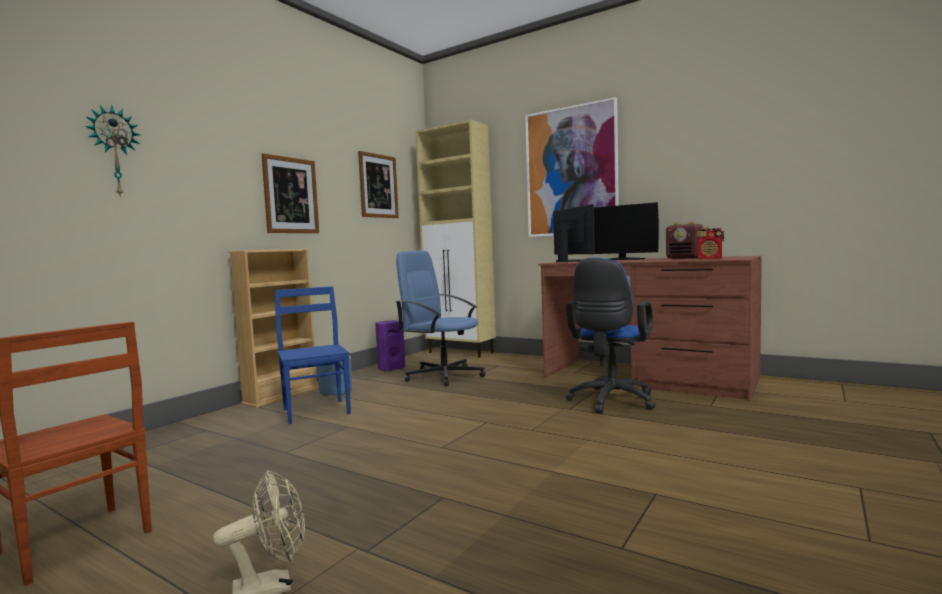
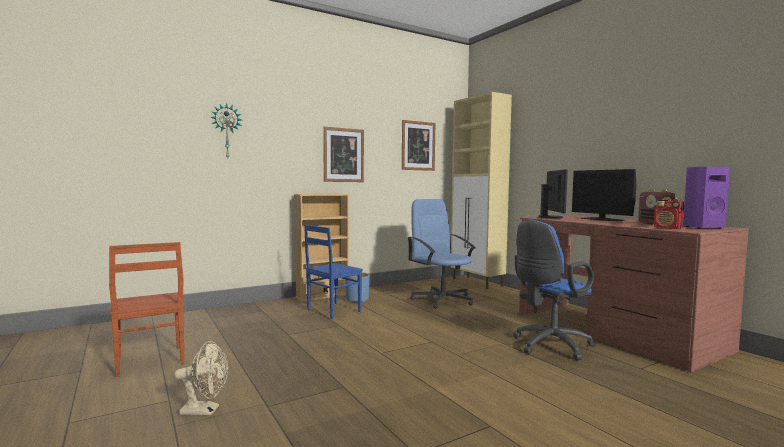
camera: 25 degrees right, 0 degrees up
blue chair [275,286,351,424] -> blue chair turned 135 degrees counterclockwise [304,225,363,319]
purple speaker [375,320,405,372] -> purple speaker moved to [683,167,730,229]
picture [525,97,619,237] -> none

